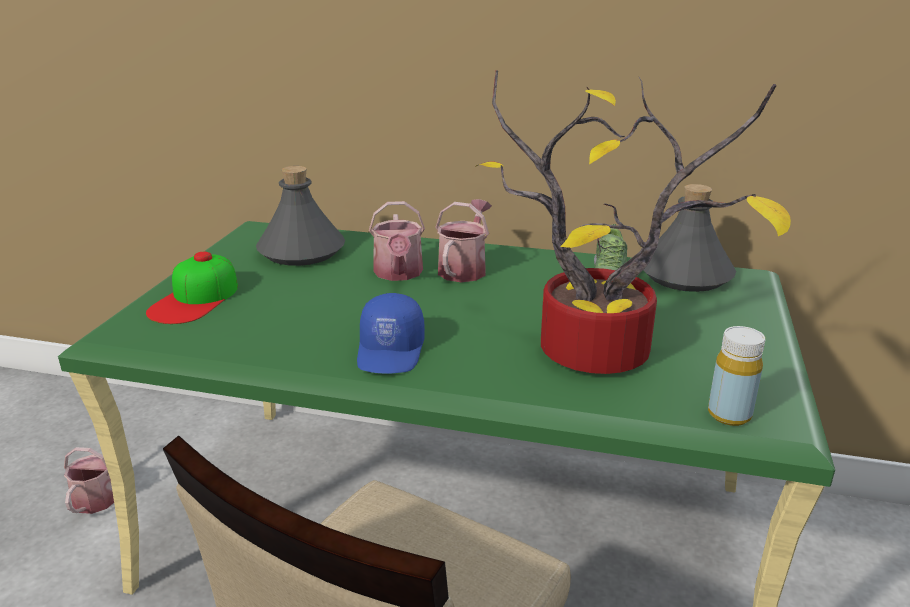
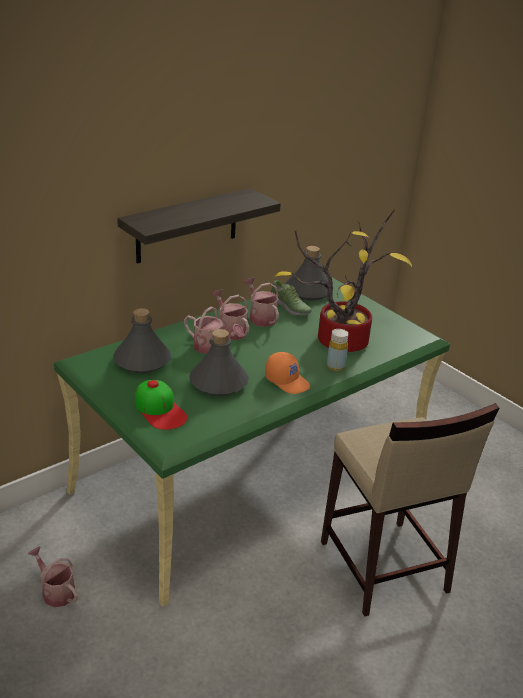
camera: 55 degrees left, 5 degrees up
blue cap [357,293,425,374] -> orange cap [265,352,310,394]
yellow bottle [708,326,765,426] -> yellow bottle moved to [327,329,348,371]
none -> shelf [117,188,281,264]
none -> grey bottle [189,329,249,396]
none -> watering can [244,278,279,327]

